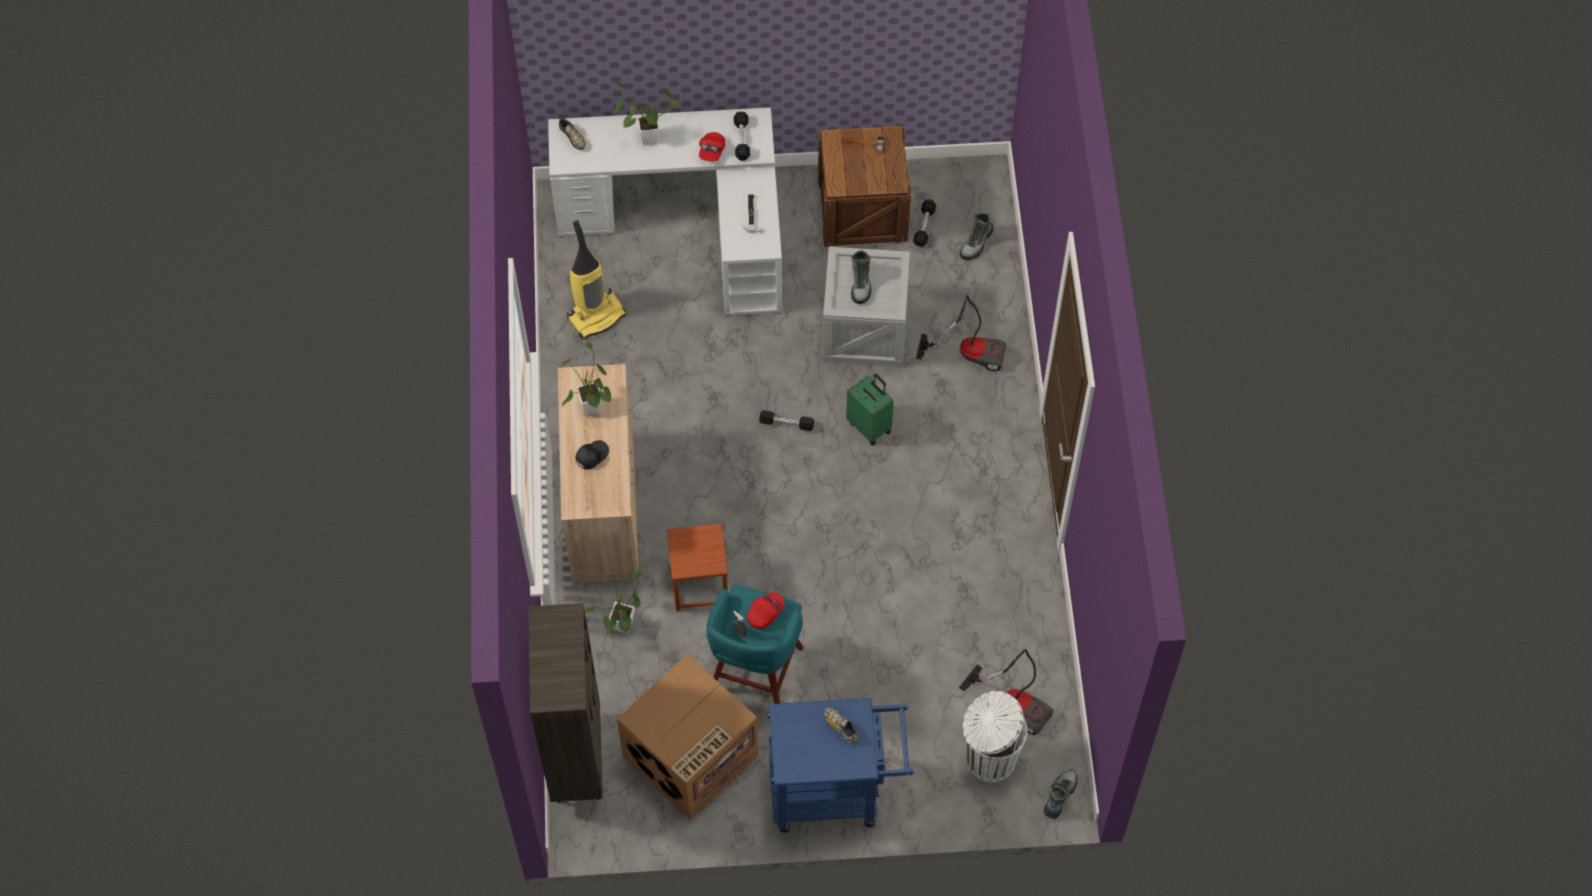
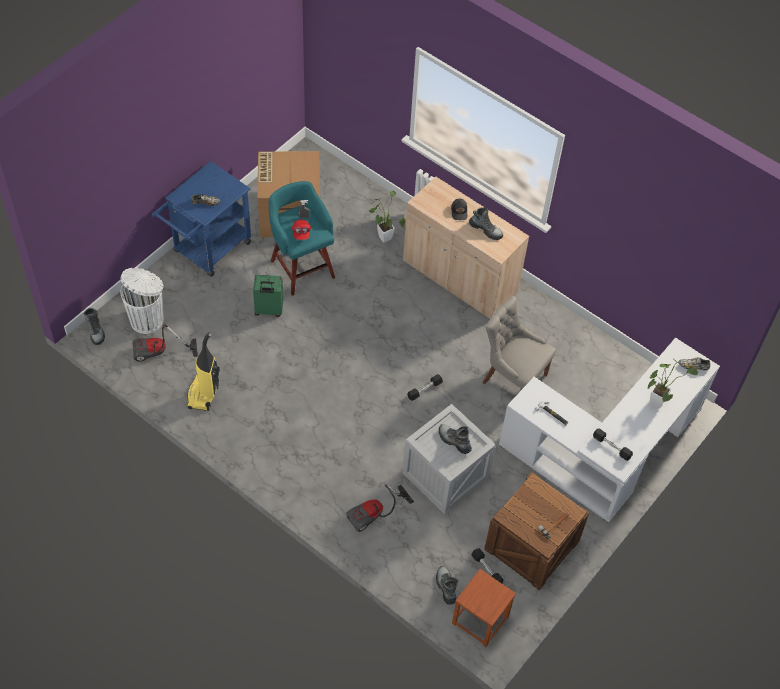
camera: 130 degrees right, 5 degrees down
brown bookcase [528,603,603,803] -> none
potted plant [561,342,611,415] -> boot [469,207,503,240]
vacuum cleaner [567,220,627,339] -> vacuum cleaner moved to [187,333,220,411]
brown stool [667,524,728,611] -> brown stool moved to [452,569,516,647]
red cap [699,132,725,162] -> none
green suitcase [846,374,894,446] -> green suitcase moved to [253,275,283,317]
none -> grey chair [483,296,556,391]

